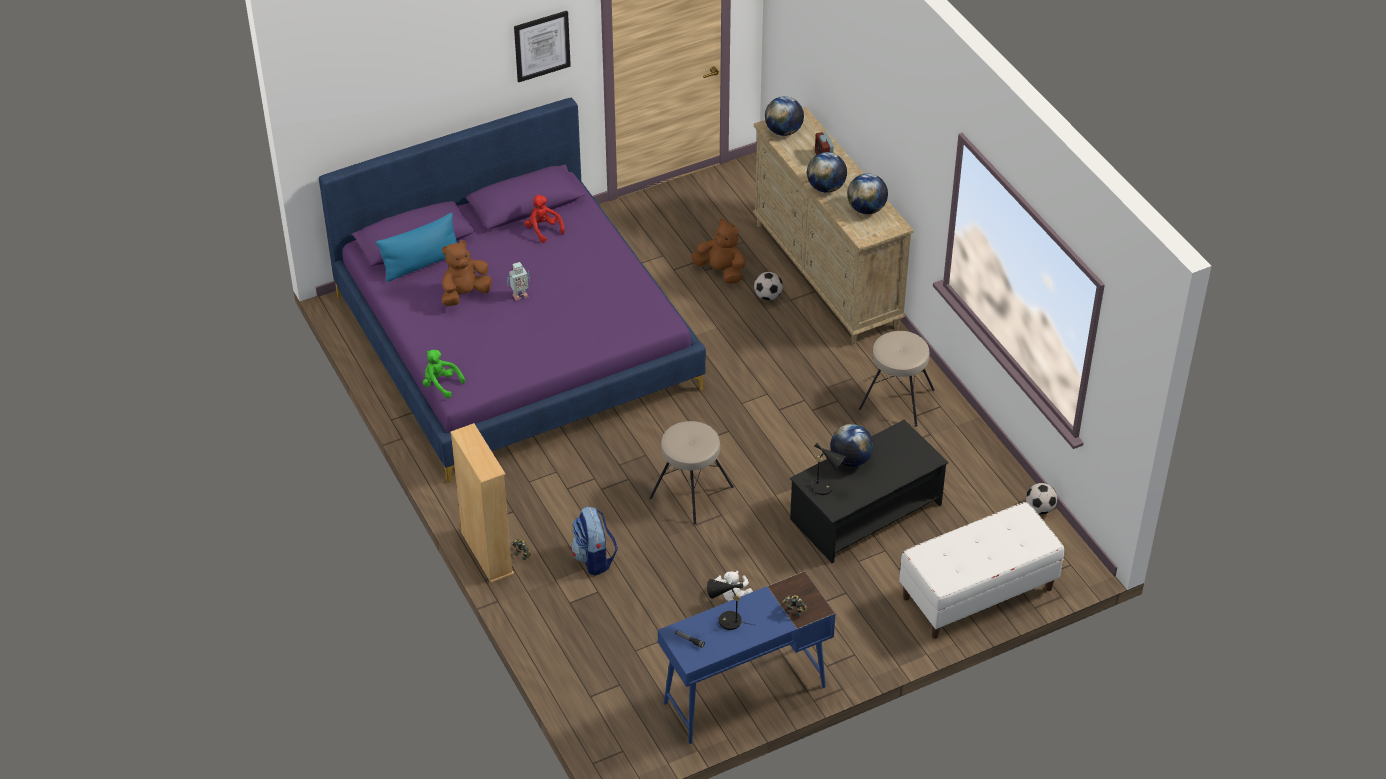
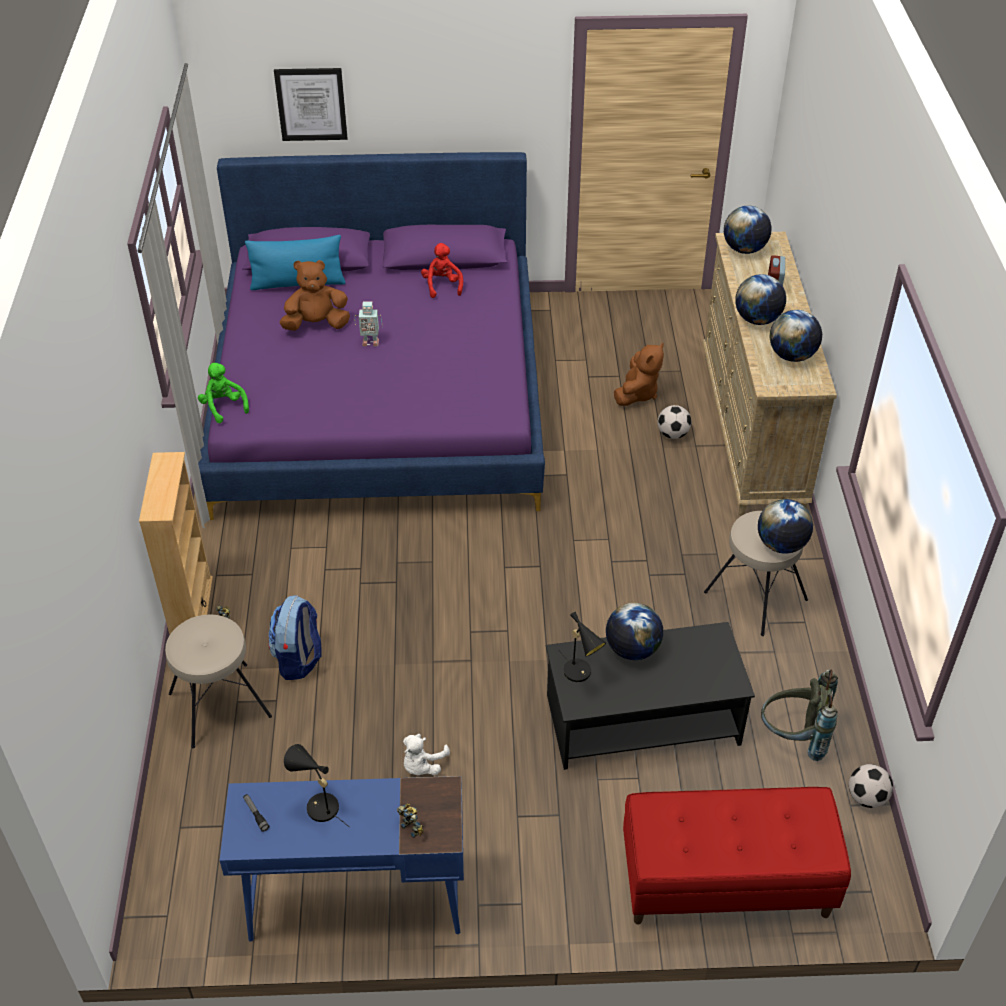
camera: 25 degrees right, 0 degrees up
picture [514,11,571,82] -> picture moved to [274,68,347,141]
beige stool [649,421,734,525] -> beige stool moved to [165,614,272,748]
brown plush toy [691,218,746,284] -> brown plush toy turned 60 degrees clockwise [614,343,664,406]
white bench [899,502,1064,639] -> red bench [623,787,851,925]
none -> globe [758,499,813,553]
none -> grey backpack [761,670,838,761]

